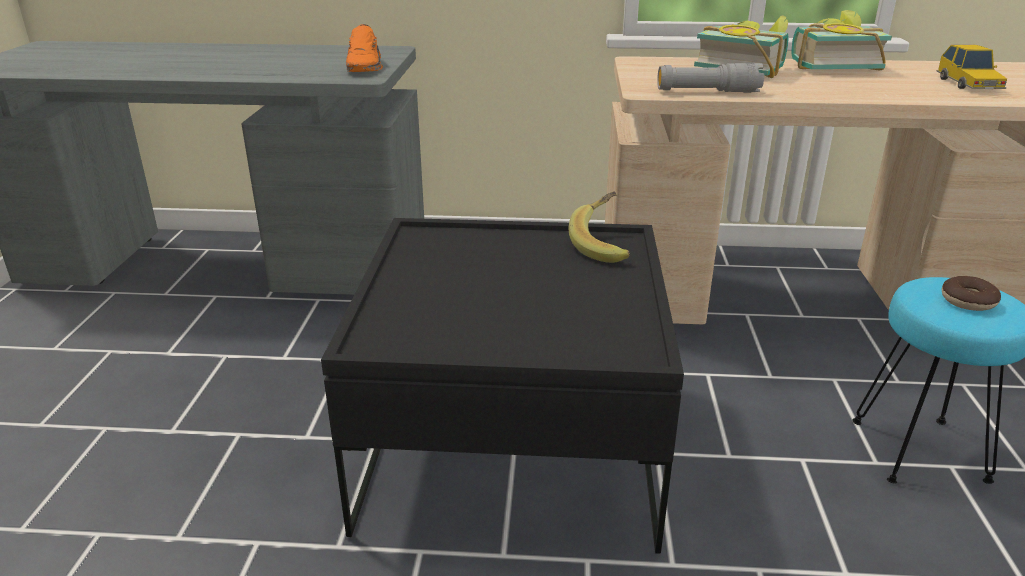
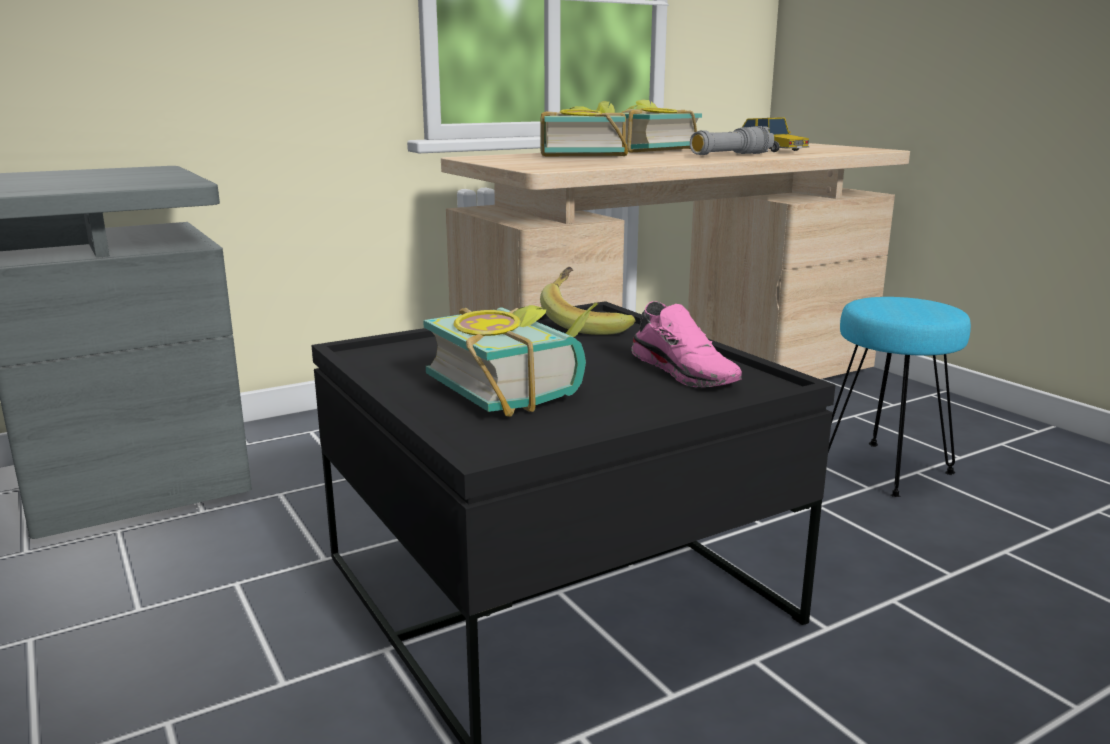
camera: 35 degrees left, 10 degrees down
orange shoe [346,24,383,72] -> none
grey flashlight [657,63,764,93] -> grey flashlight moved to [690,126,774,155]
donut [941,276,1001,311] -> none
none -> book [423,303,598,417]
none -> pink shoe [631,301,742,387]

